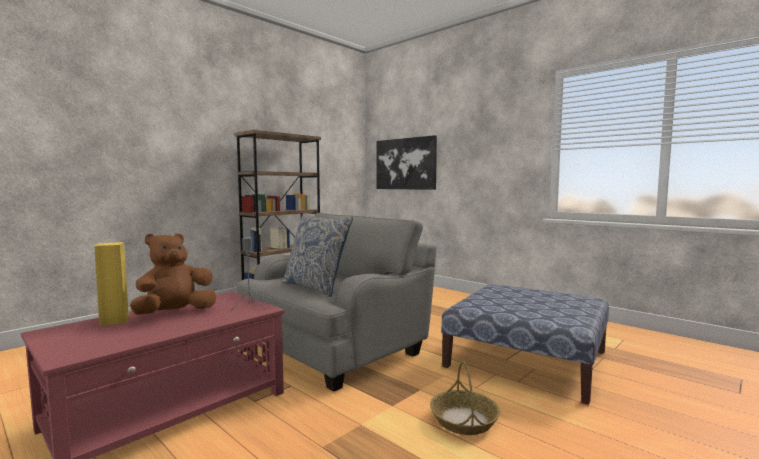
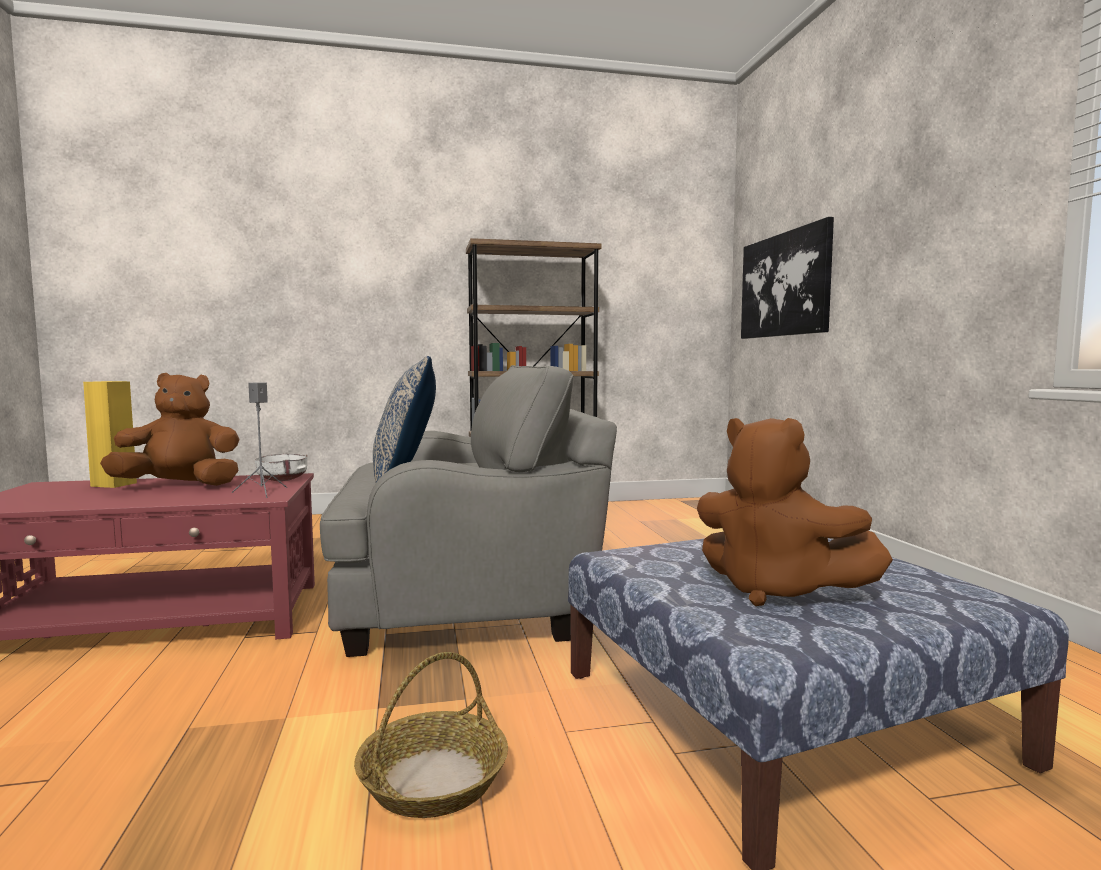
camera: 35 degrees right, 0 degrees up
none -> white bowl [255,454,307,481]
none -> brown plush toy [697,418,893,606]

